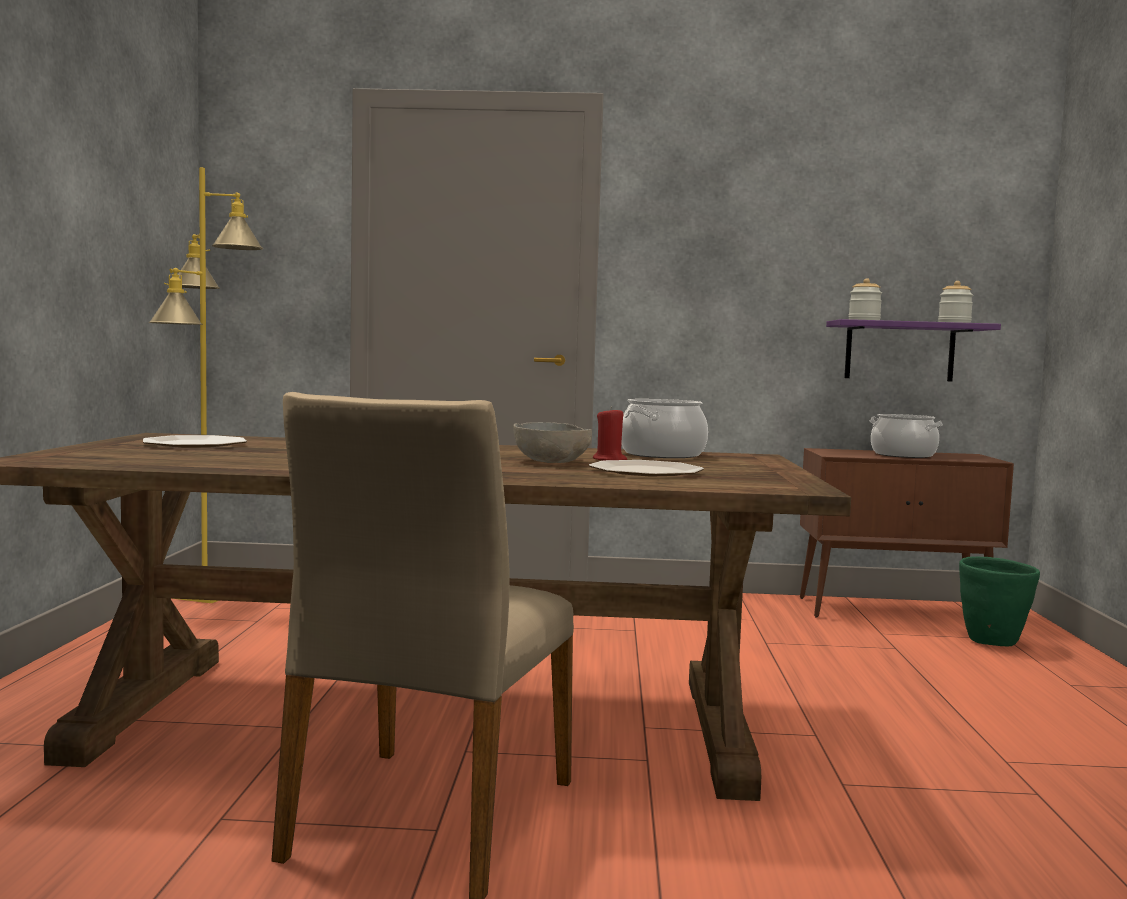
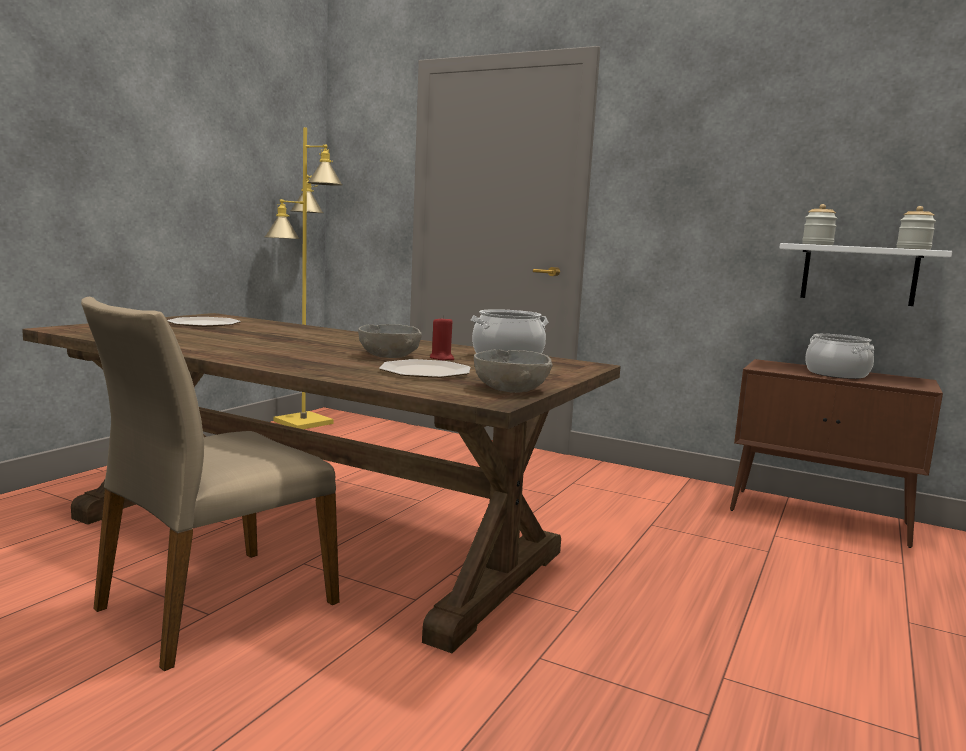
camera: 25 degrees right, 5 degrees up
purple shelf [826,319,1001,381] -> white shelf [779,243,952,306]
green planter [959,557,1040,646] -> none
none -> grey bowl [474,349,553,393]

